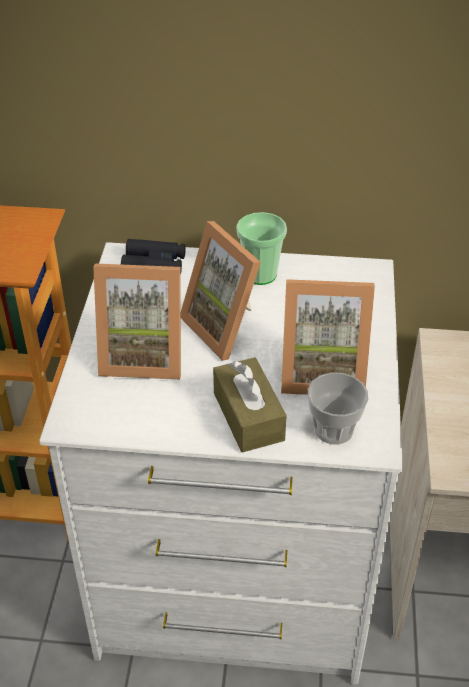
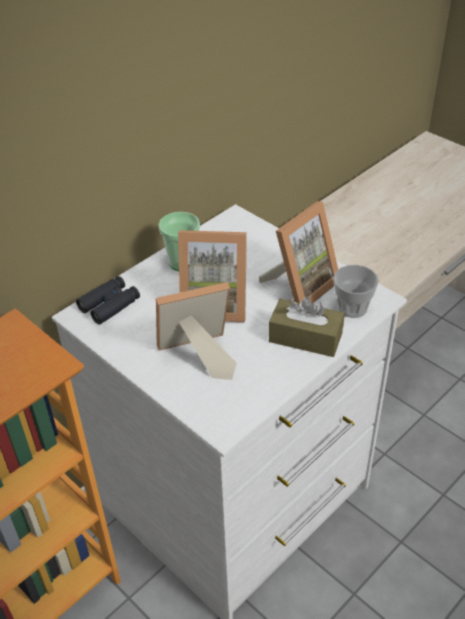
camera: 50 degrees left, 0 degrees up
picture frame [93,263,181,380] -> picture frame turned 150 degrees counterclockwise [156,282,236,380]

